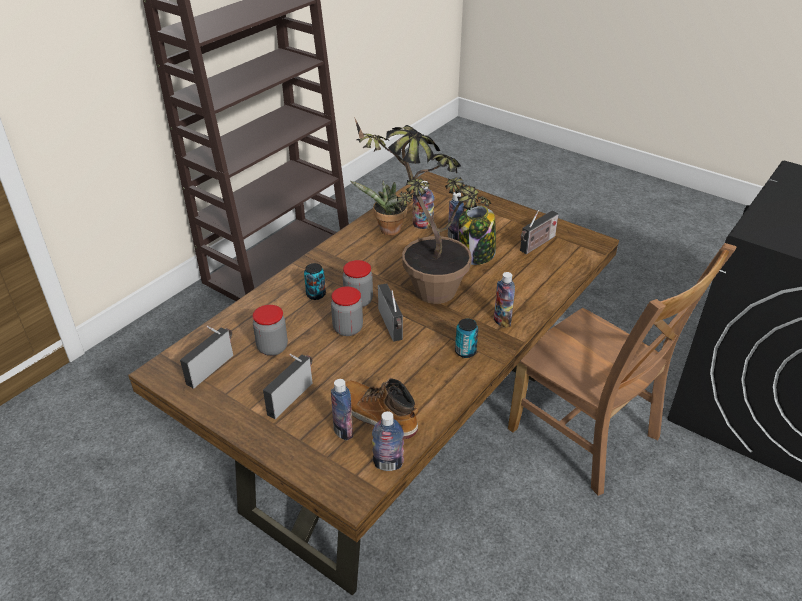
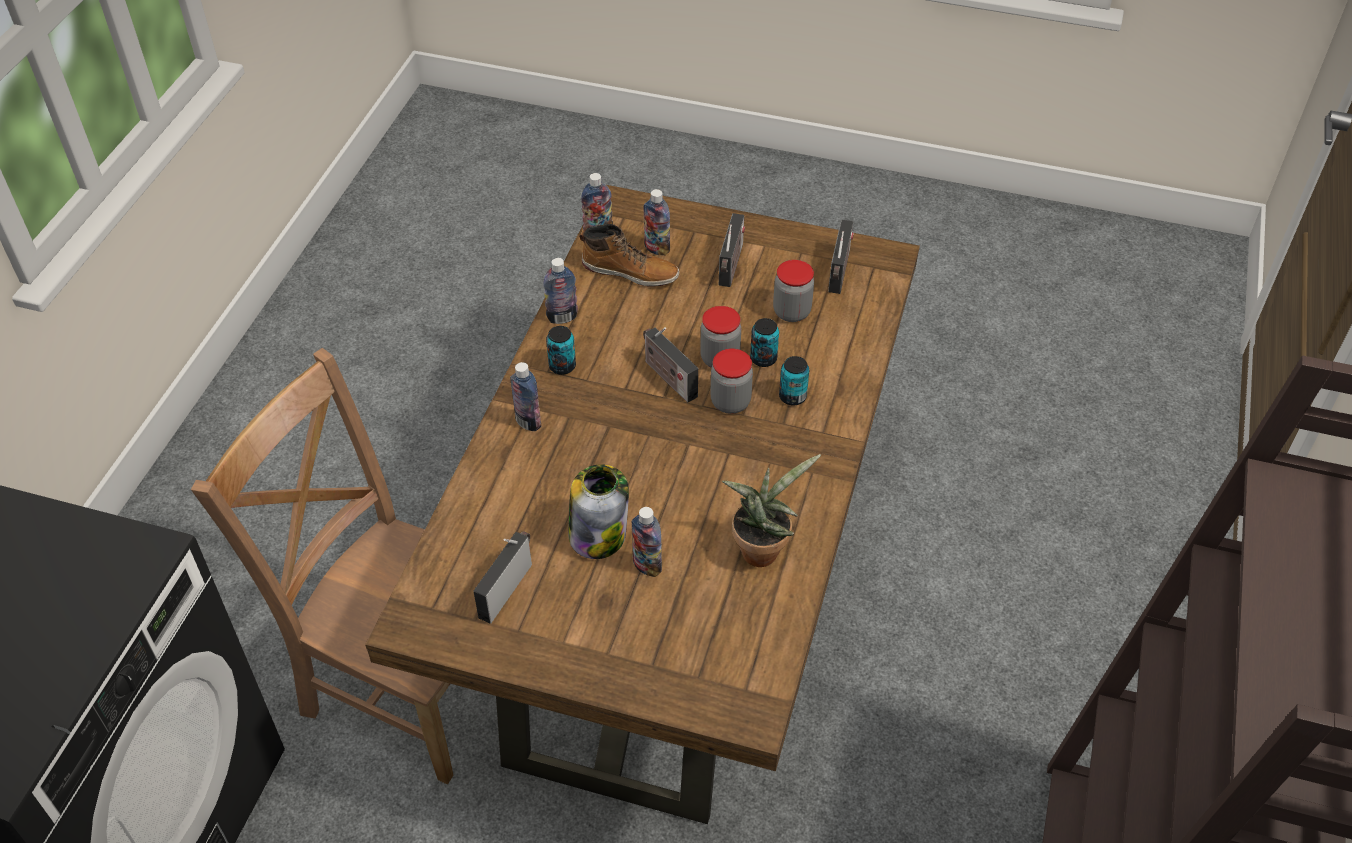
camera: 160 degrees right, 10 degrees up
potted plant [354,117,491,304] -> none
bottle [412,181,434,229] -> bottle moved to [543,258,578,324]
none -> can [750,318,779,367]

